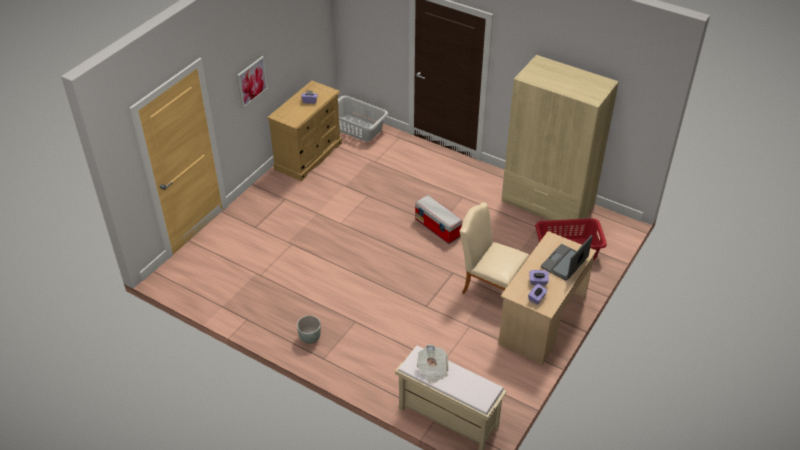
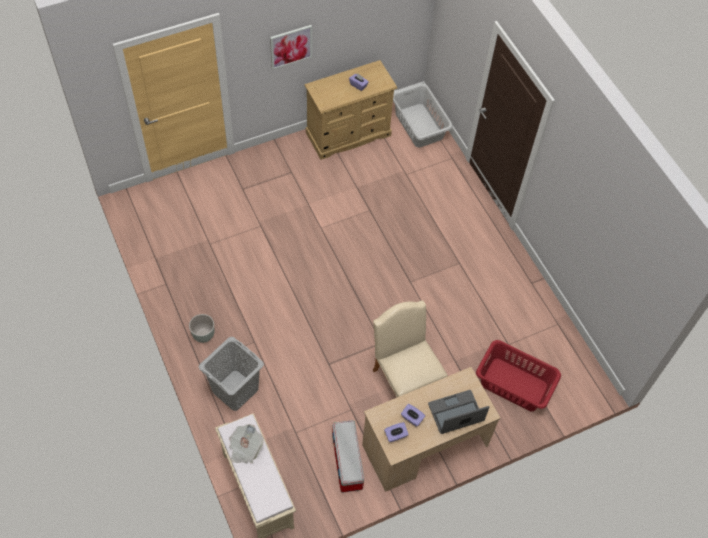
camera: 30 degrees right, 15 degrees up
storage box [415,195,462,244] -> storage box moved to [332,420,364,493]
beige wardrobe [502,55,619,231] -> none
none -> grey laundry basket [199,337,264,411]

